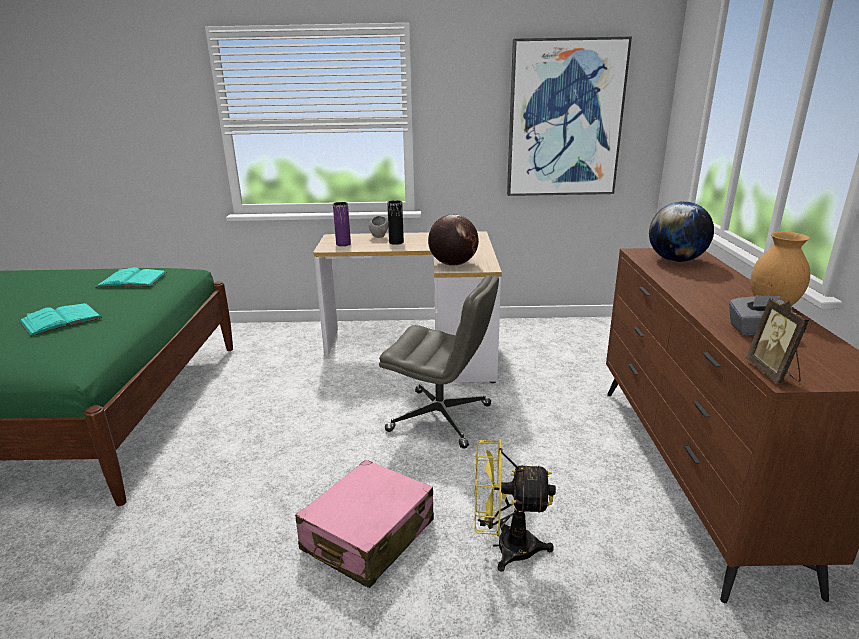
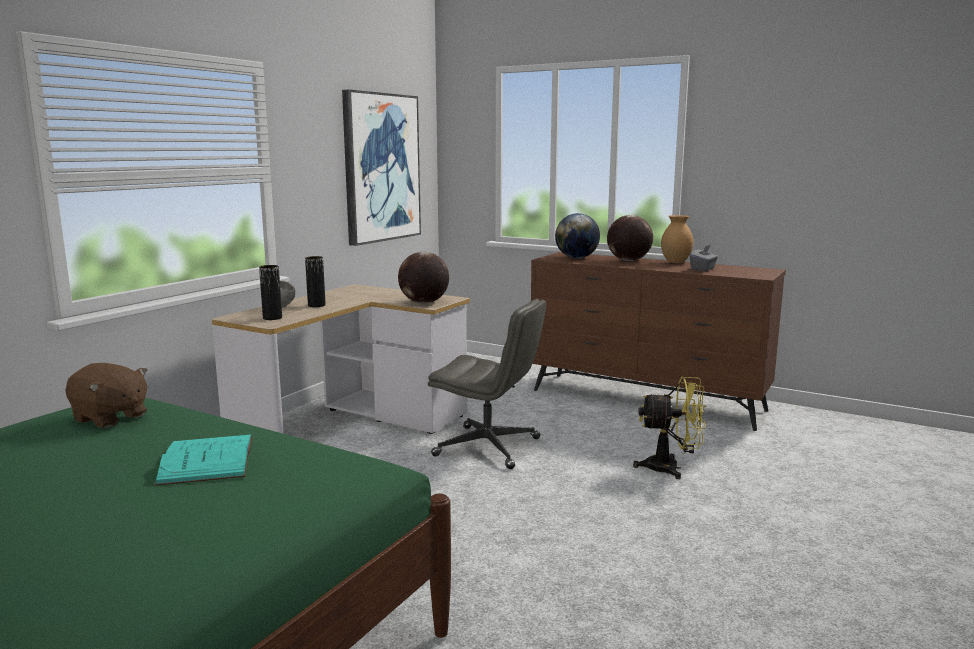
camera: 60 degrees left, 10 degrees down
turquoise book [95,267,167,288] -> brown plush toy [65,363,147,428]
pink suitcase [295,460,434,588] -> none
purple vase [333,202,351,246] -> black vase [259,265,282,320]
grey office chair [379,275,499,449] -> grey office chair turned 60 degrees clockwise [428,299,546,469]
yellow fan [474,439,556,572] -> yellow fan turned 120 degrees counterclockwise [633,377,706,479]
picture frame [746,298,809,384] -> none
none -> globe [607,215,653,261]

